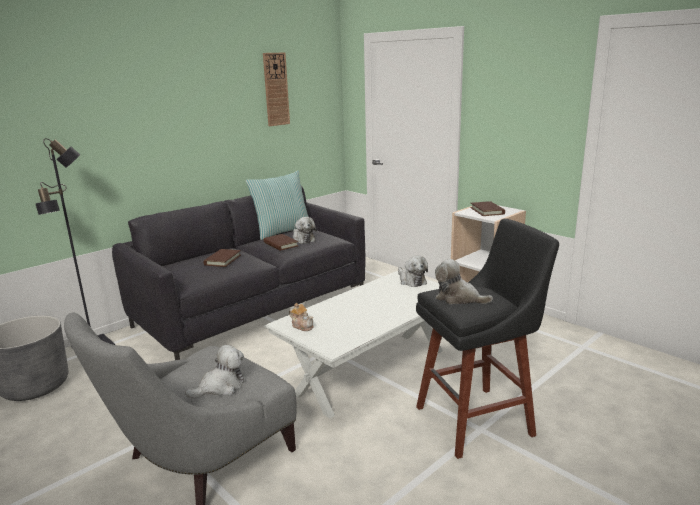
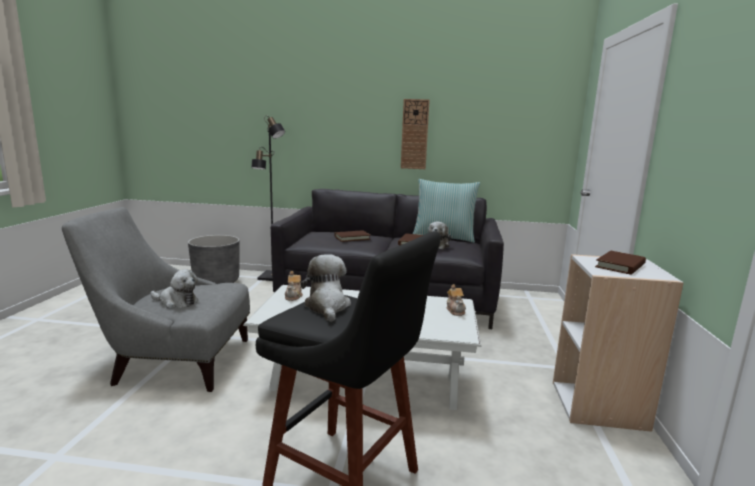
camera: 50 degrees right, 5 degrees down
wall clock [263,53,290,126] -> wall clock moved to [401,99,430,169]
plush toy [398,256,428,287] -> teapot [446,284,466,316]

